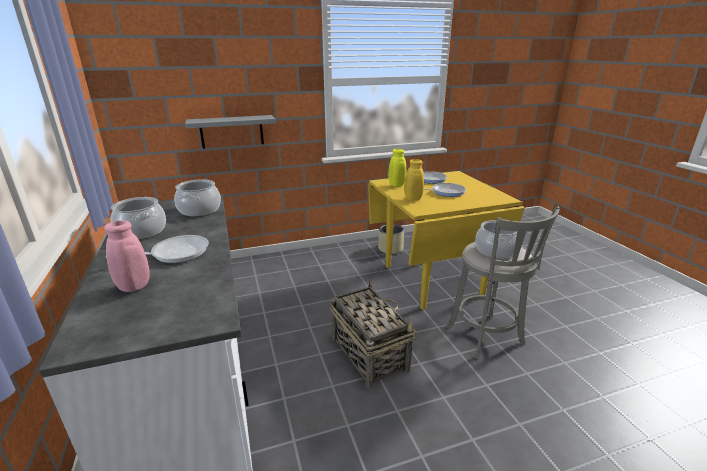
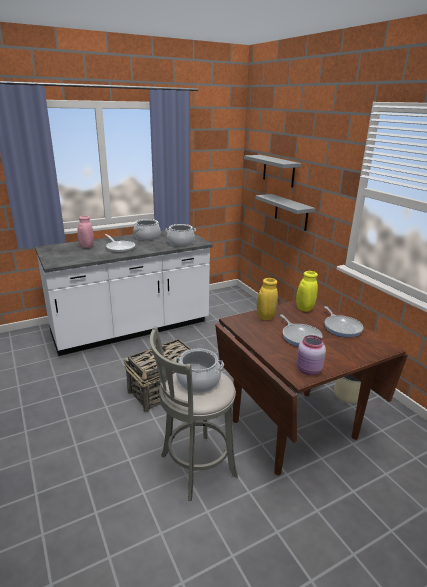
camera: 80 degrees right, 0 degrees up
yellow dining table [368,171,525,310] -> brown dining table [215,299,408,475]
none -> grey shelf [244,155,302,188]
none -> pink jar [297,335,326,375]

